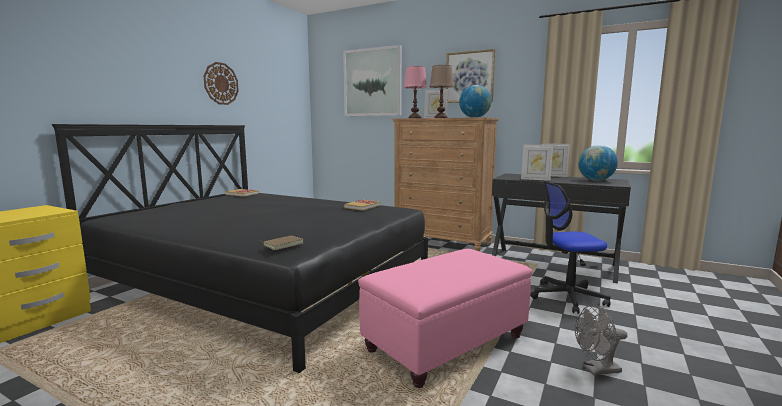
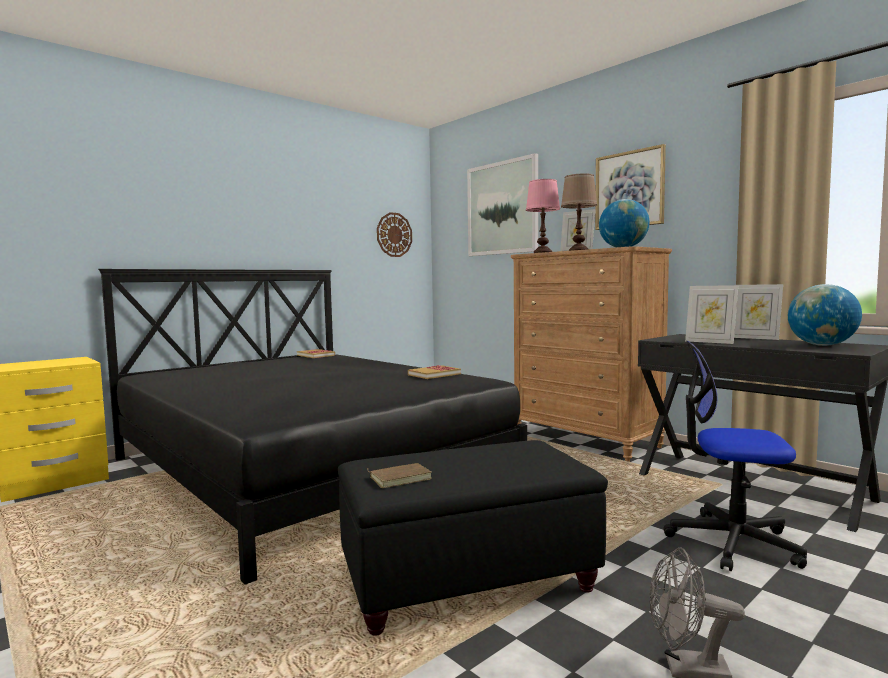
camera: 20 degrees right, 5 degrees down
wall clock [204,62,239,105] -> wall clock moved to [377,212,412,257]
brown book [260,236,304,250] -> brown book moved to [367,463,432,488]
pink ottoman [358,249,533,388] -> black ottoman [338,440,608,636]

